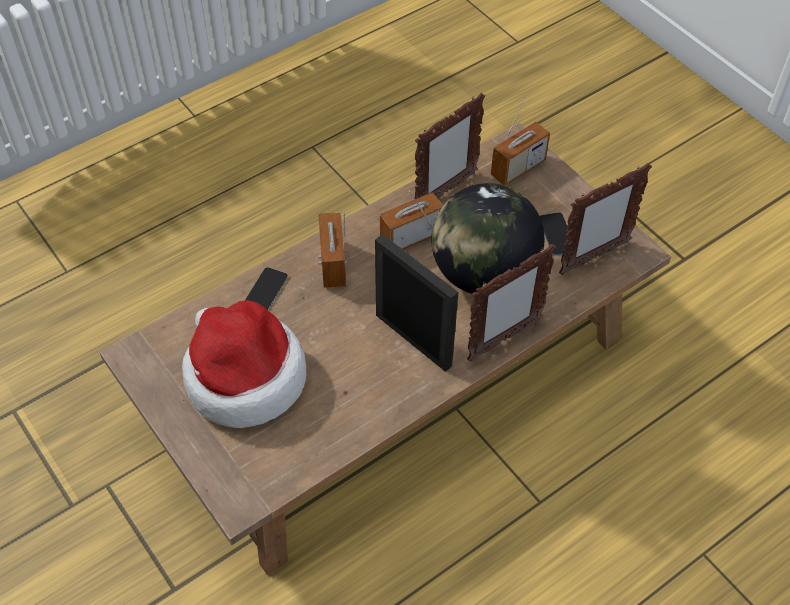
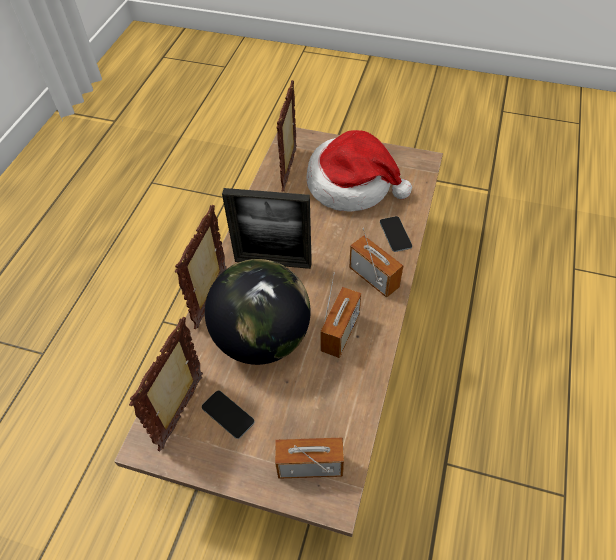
camera: 145 degrees right, 0 degrees up
picture frame [415,93,485,199] -> picture frame moved to [276,80,297,191]
radio [491,95,550,186] -> radio turned 75 degrees clockwise [275,438,344,479]

